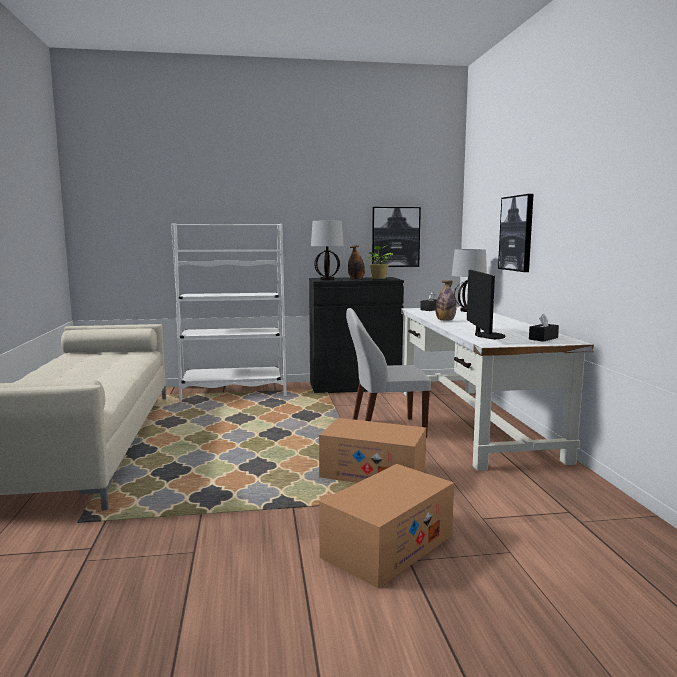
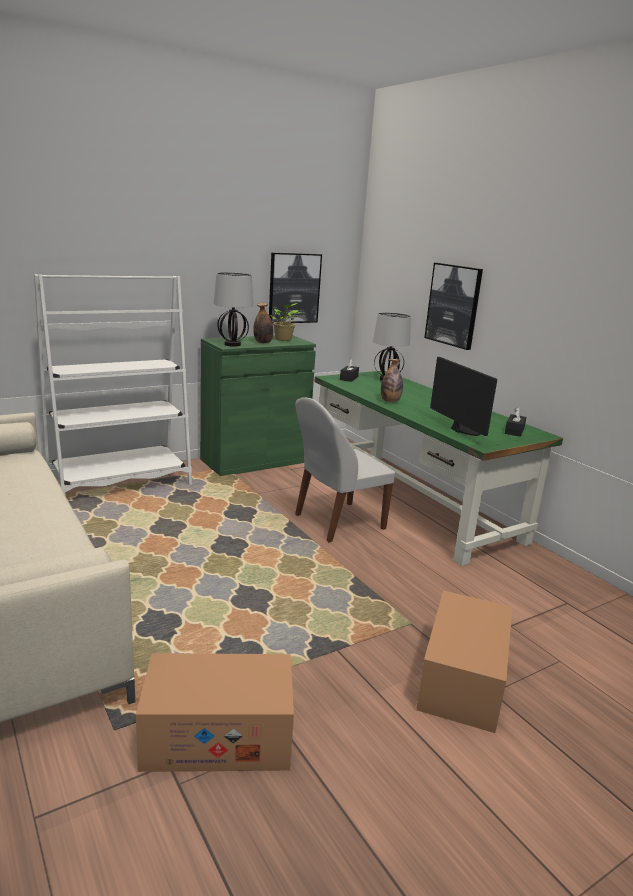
camera: 25 degrees left, 10 degrees up
black cabinet [309,277,404,393] -> green cabinet [200,335,316,476]
cardboard box [319,418,426,483] -> cardboard box moved to [136,653,294,772]
white desk [401,307,594,471] -> green desk [314,371,563,566]

